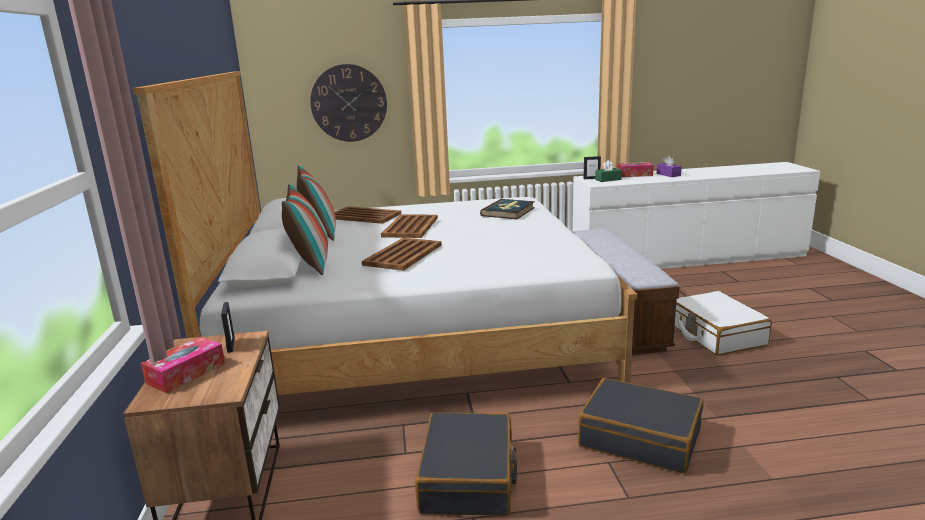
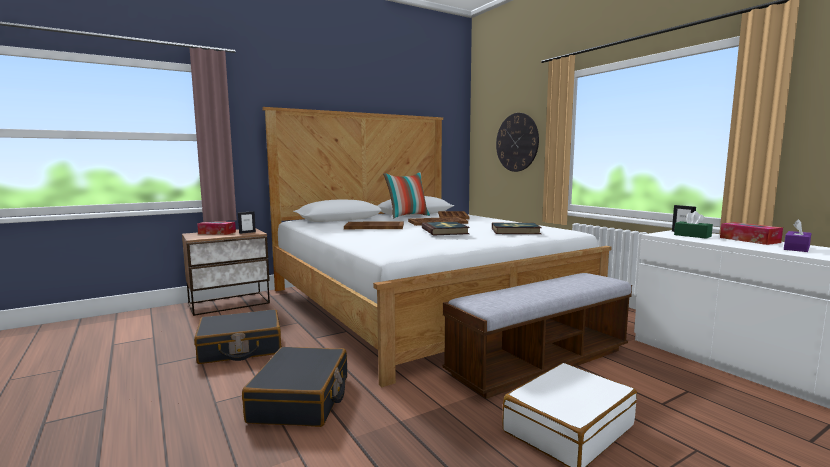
camera: 65 degrees right, 10 degrees down
pillow [282,183,328,275] -> none
none -> book [422,221,470,236]

